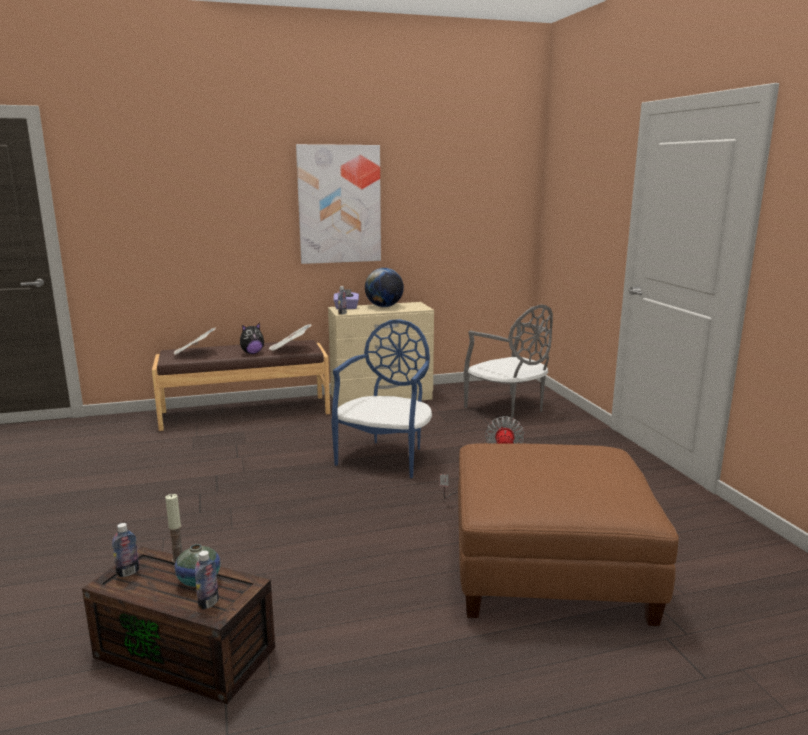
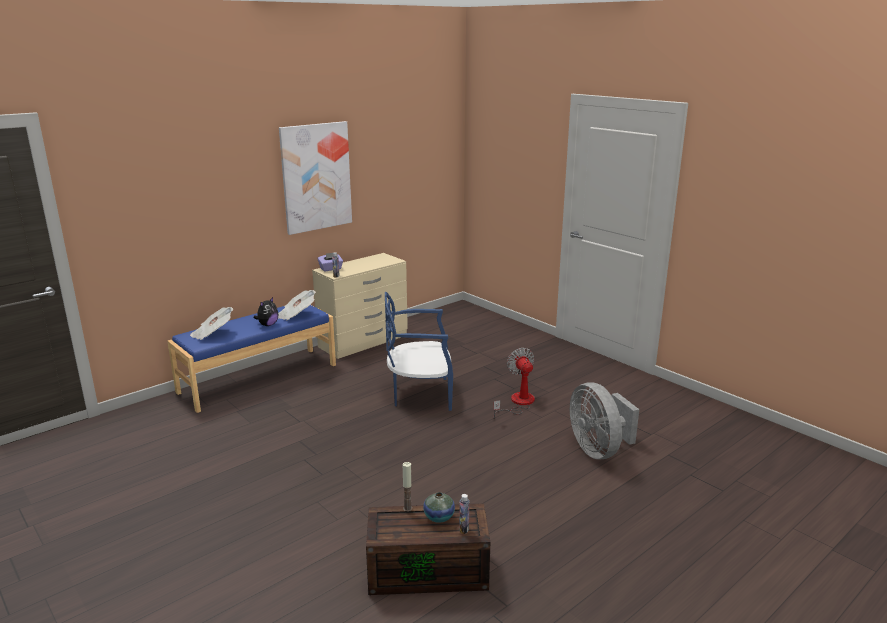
camera: 25 degrees left, 5 degrees up
bottle [112,523,140,577] -> none
brown bench [152,340,330,431] -> blue bench [167,305,336,413]
blue chair [331,319,432,478] -> blue chair turned 90 degrees counterclockwise [385,292,453,411]
globe [365,268,404,307] -> none
brown ottoman [458,443,679,626] -> grey fan [570,382,639,459]
grey chair [464,304,553,420] -> none

